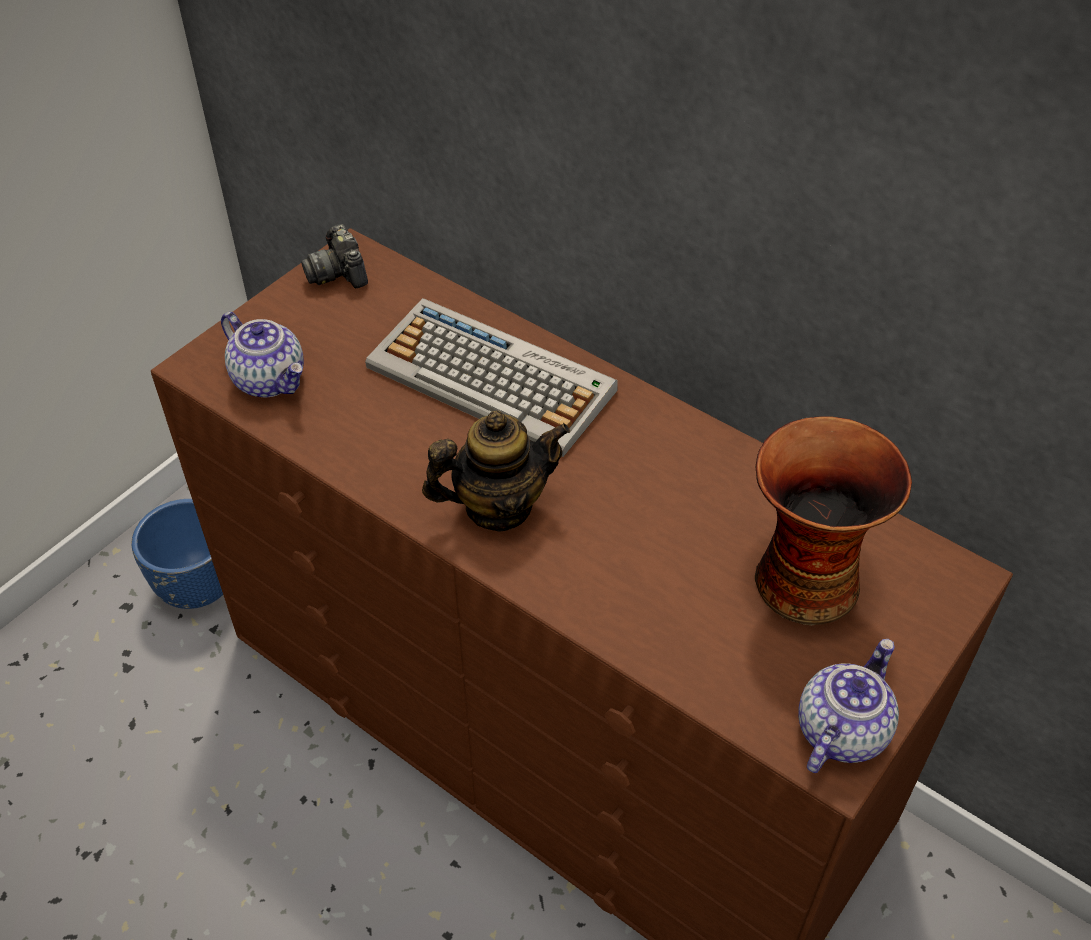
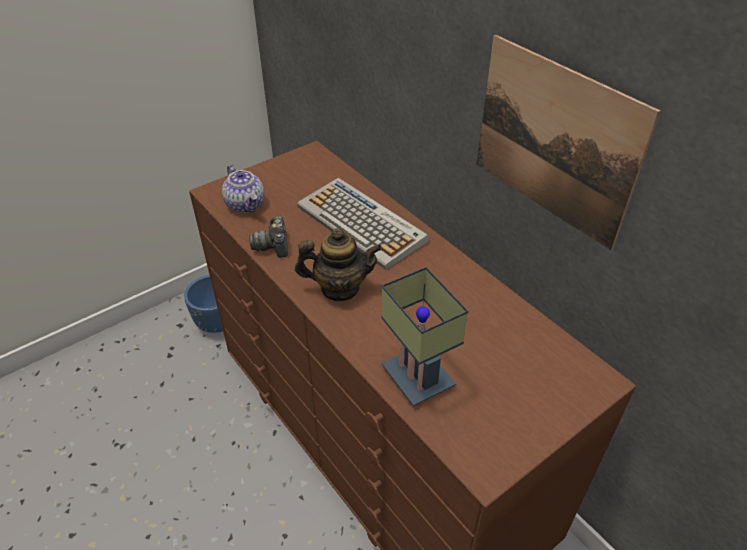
camera: 15 degrees right, 5 degrees down
camera [301,224,368,288] -> camera moved to [249,216,288,258]
vase [755,416,912,625] -> none
teapot [798,639,899,773] -> none
none -> table lamp [381,267,468,406]
none -> picture [477,35,660,250]

